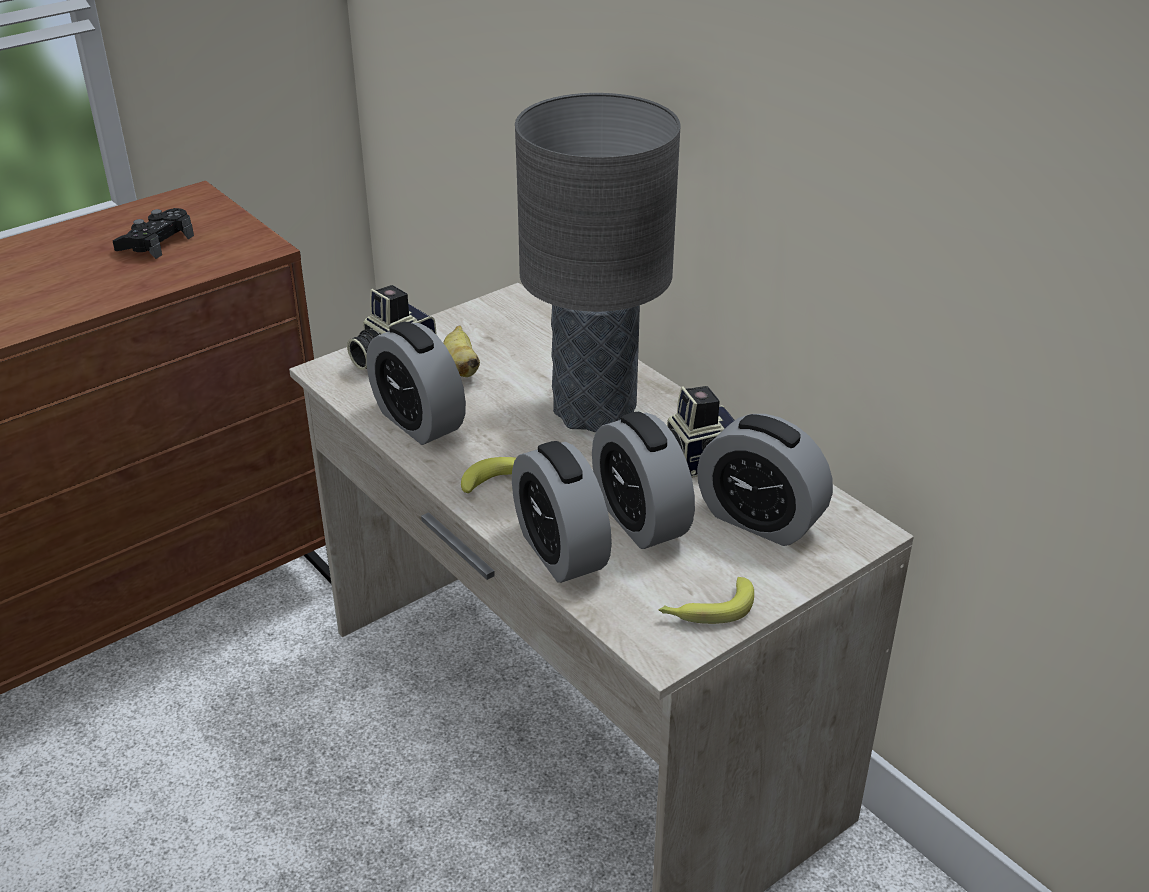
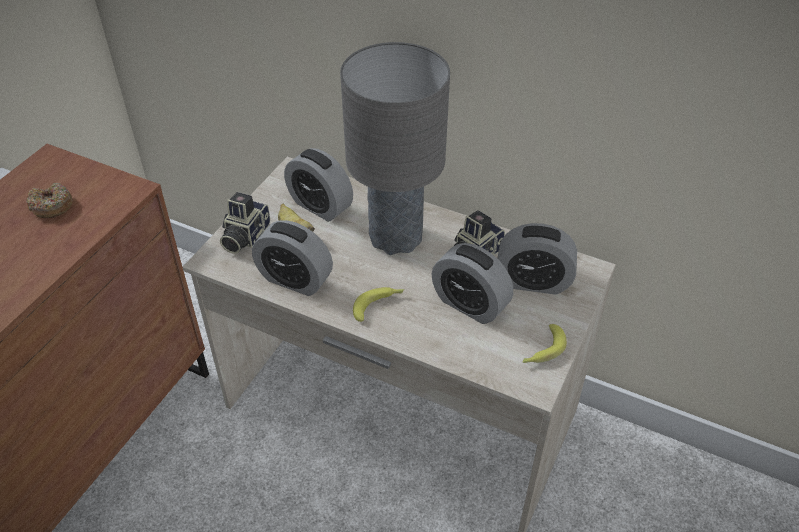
camera: 25 degrees left, 10 degrees up
black game controller [113,208,194,259] -> donut [27,183,72,218]
alarm clock [512,441,612,583] -> alarm clock moved to [284,148,353,222]

